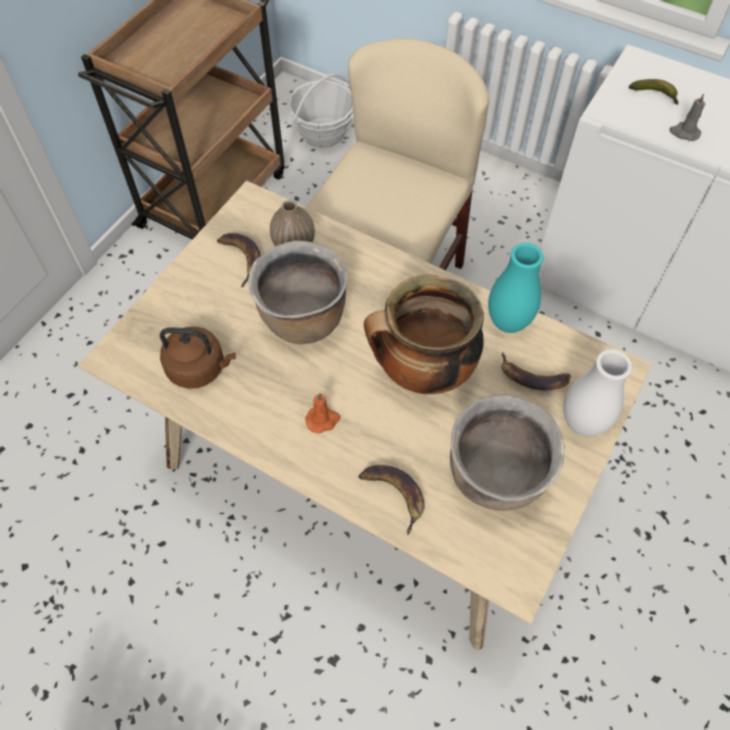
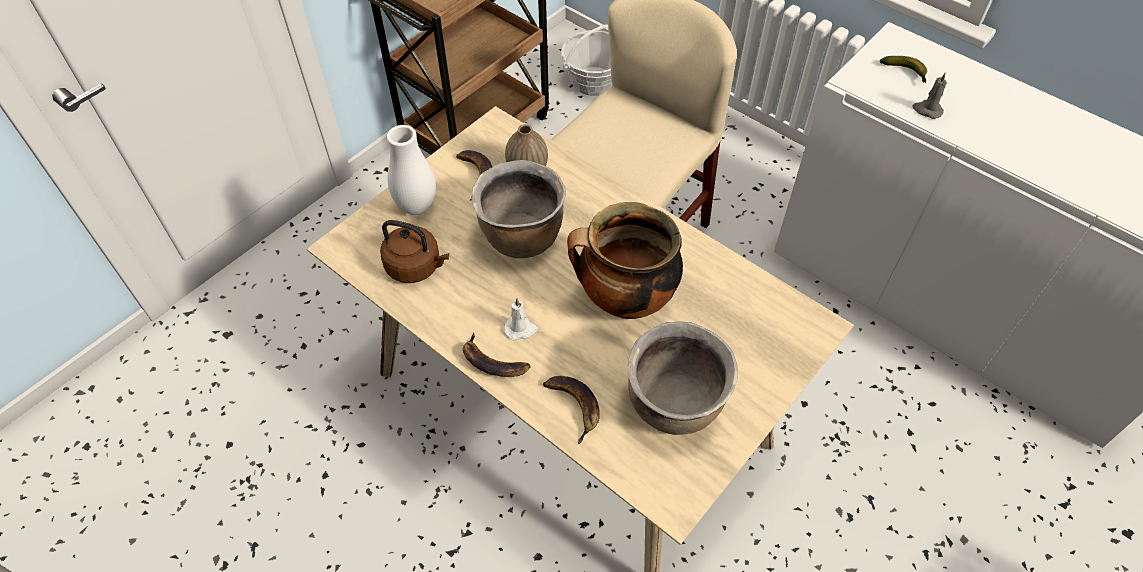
camera: 10 degrees right, 5 degrees down
orange candle [305,393,340,434] -> white candle [504,298,538,340]
turquoise vase [488,243,543,333] -> none
banana [501,352,571,390] -> banana moved to [463,332,530,377]
white vase [563,349,632,437] -> white vase moved to [387,125,436,215]

